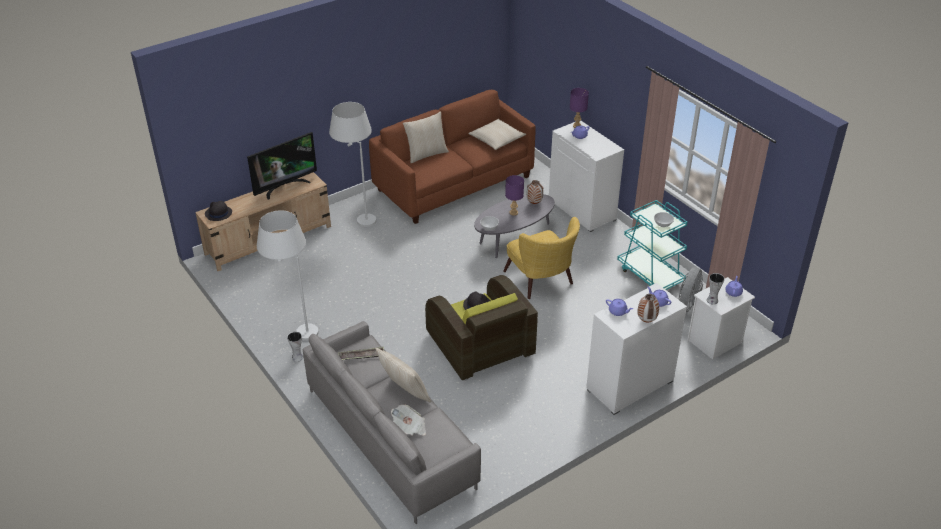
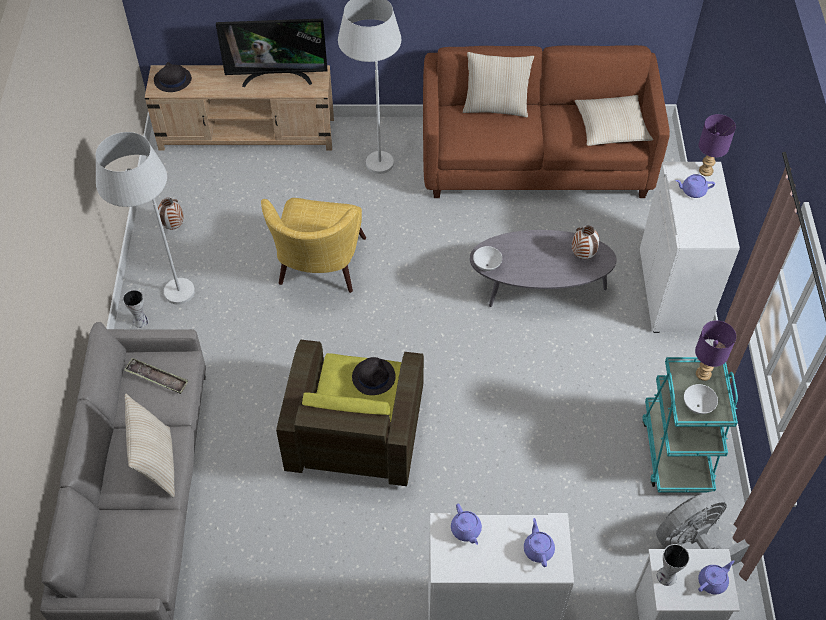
camera: 35 degrees right, 15 degrees up
newspaper [391,405,426,436] -> none
yellow armchair [503,217,580,299] -> yellow armchair moved to [261,198,366,293]
purple table lamp [505,175,524,216] -> purple table lamp moved to [695,321,736,381]
vase [638,294,659,323] -> vase moved to [158,198,184,229]

